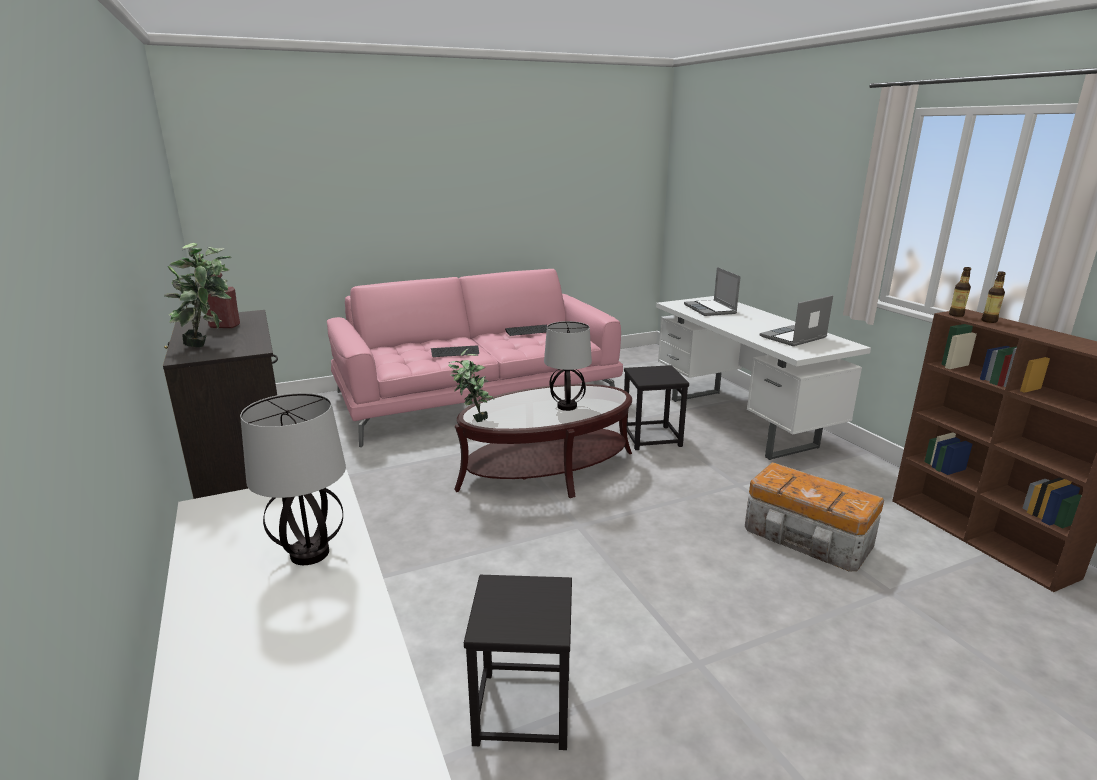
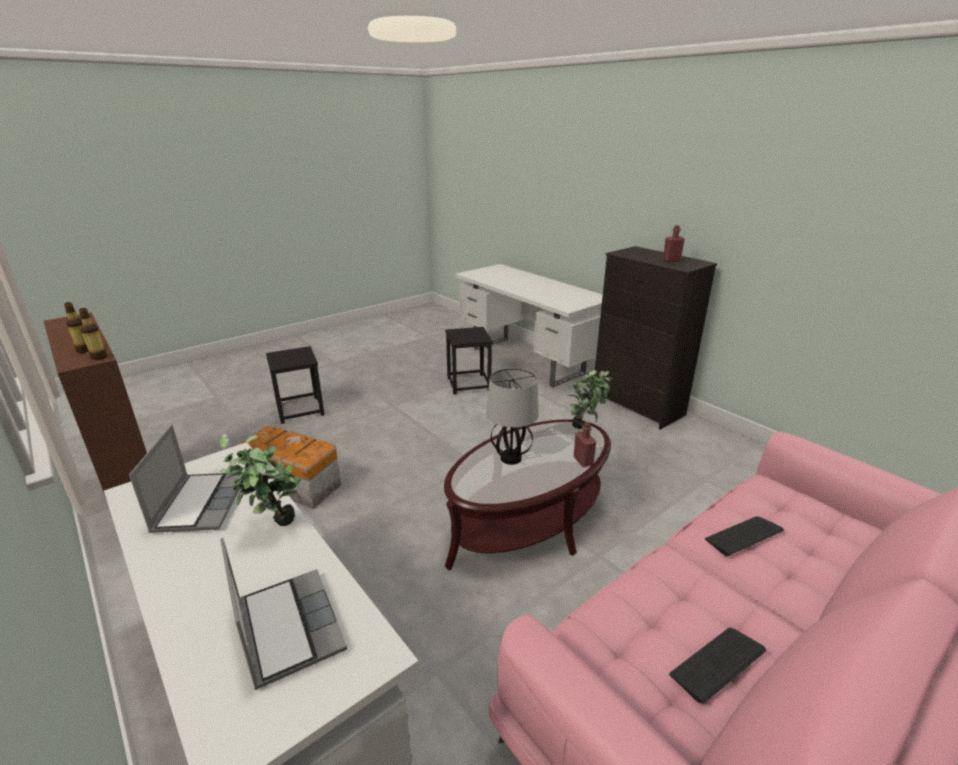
camera: 165 degrees right, 5 degrees up
potted plant [164,243,232,347] -> potted plant moved to [220,434,301,526]
table lamp [240,393,346,565] -> none
black stool [624,365,689,450] -> black stool moved to [266,346,325,424]
laptop [760,295,833,346] -> laptop turned 45 degrees counterclockwise [129,424,243,533]
none -> red bottle [573,422,596,467]

